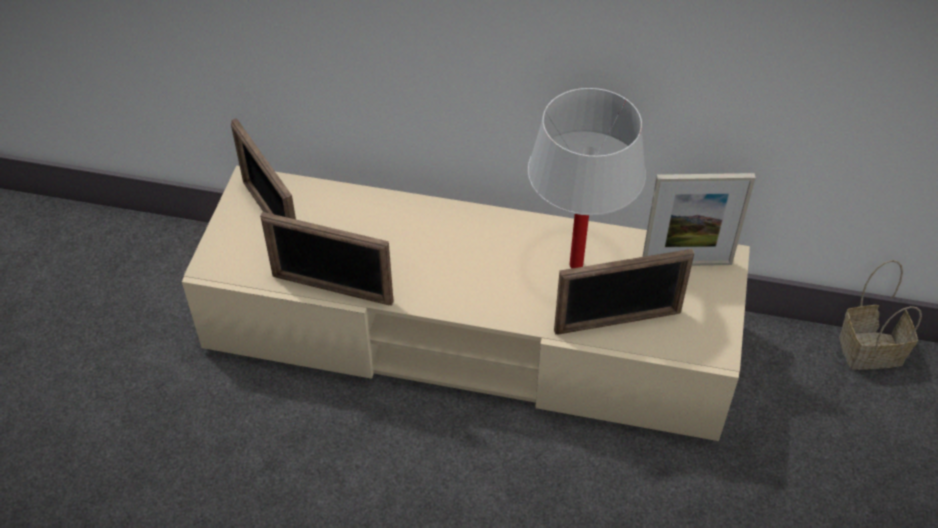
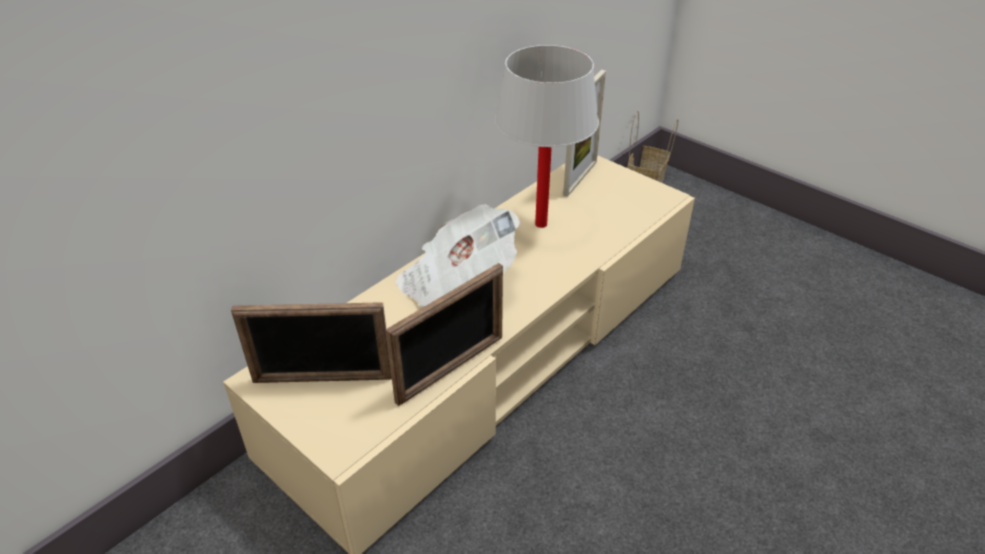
camera: 60 degrees left, 10 degrees down
picture frame [554,249,694,335] -> none
none -> newspaper [396,204,521,307]

